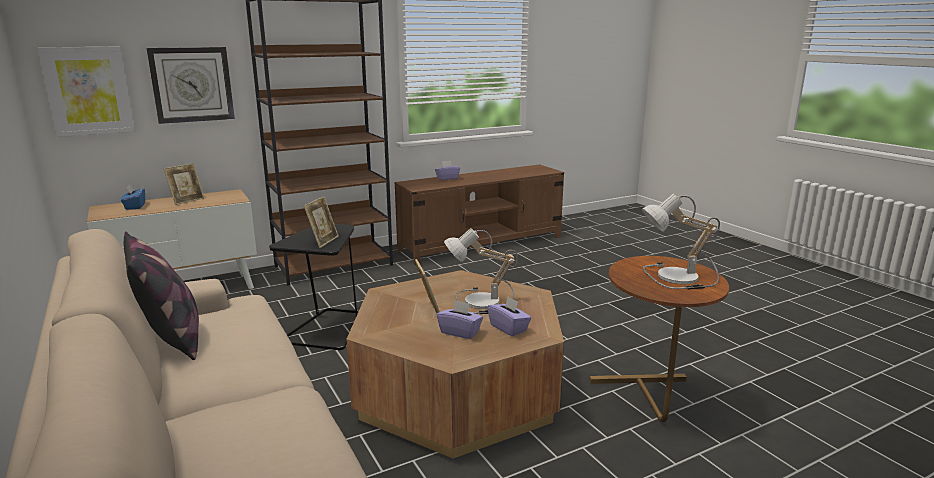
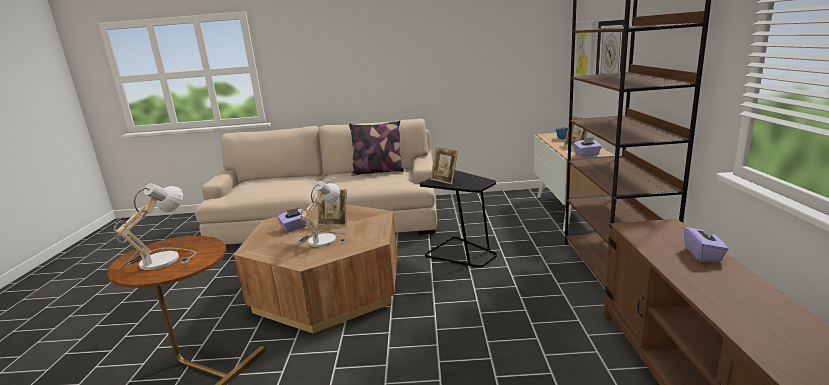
camera: 120 degrees right, 0 degrees up
purple tissue box [487,296,531,336] -> purple tissue box moved to [573,137,602,157]

